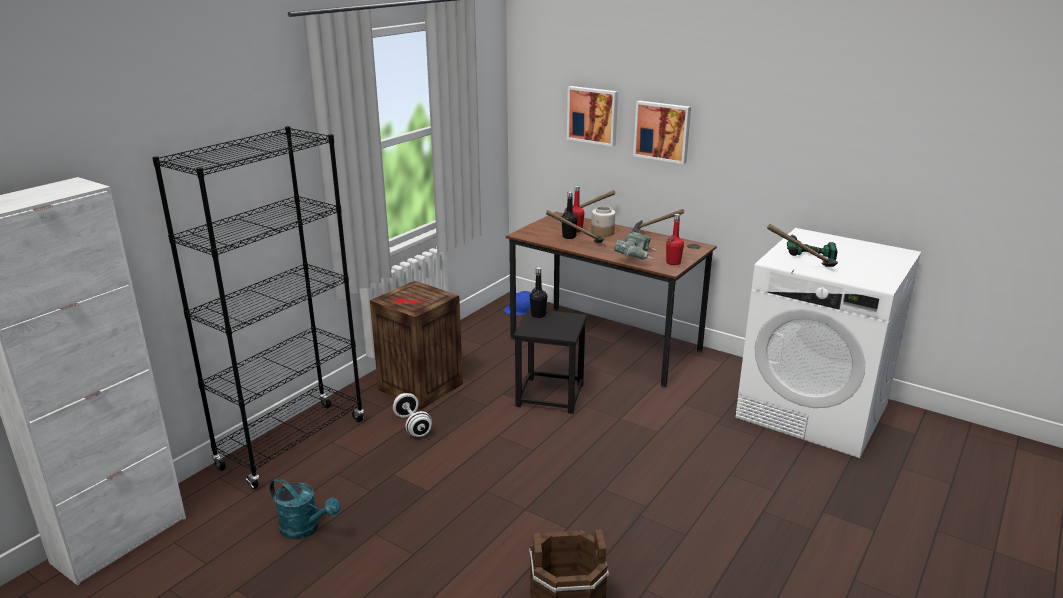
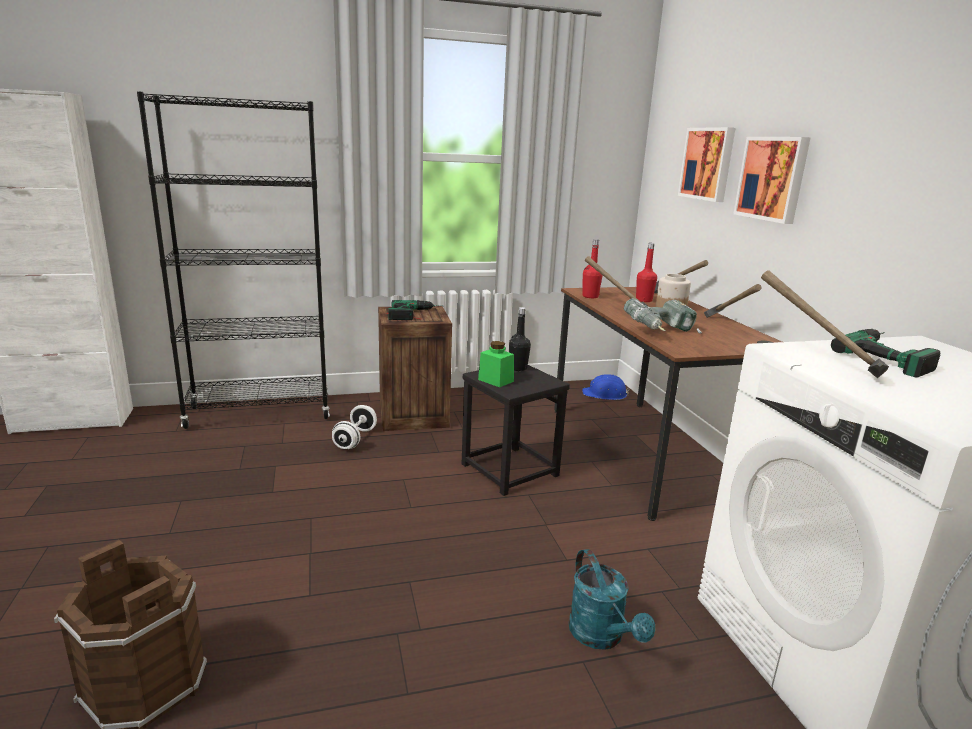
camera: 40 degrees right, 5 degrees down
turquoise watering can [270,478,340,540] -> turquoise watering can moved to [569,549,655,650]
black bottle [562,191,578,239] -> none
red bottle [666,214,684,265] -> red bottle moved to [582,239,603,298]
none -> power drill [388,300,439,320]
none -> green jar [478,341,514,387]

